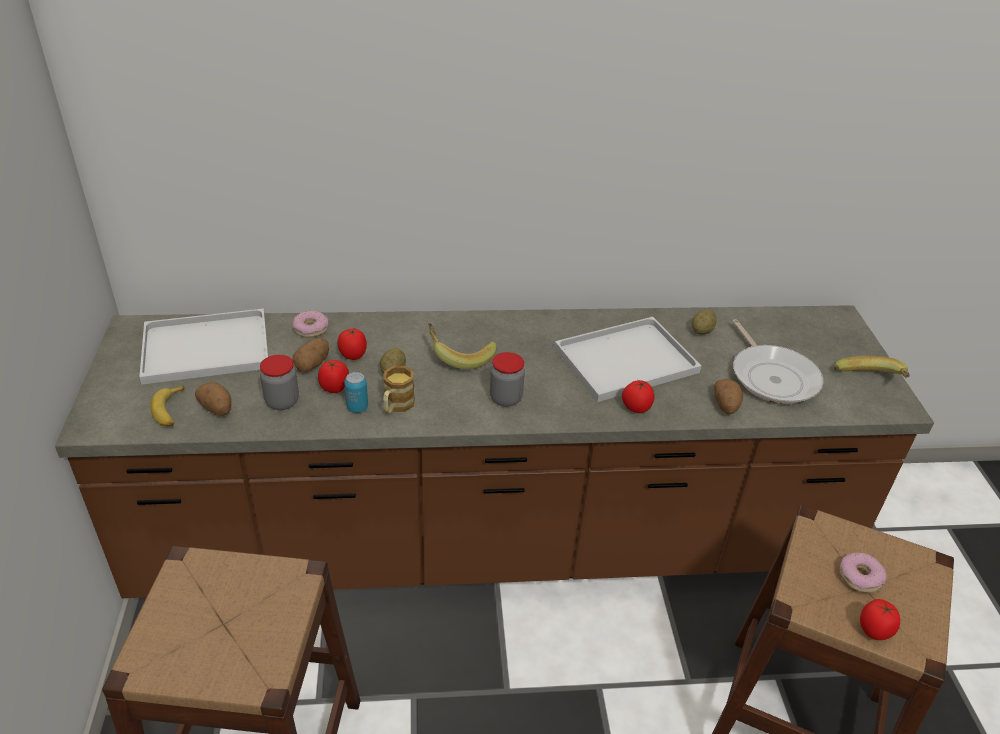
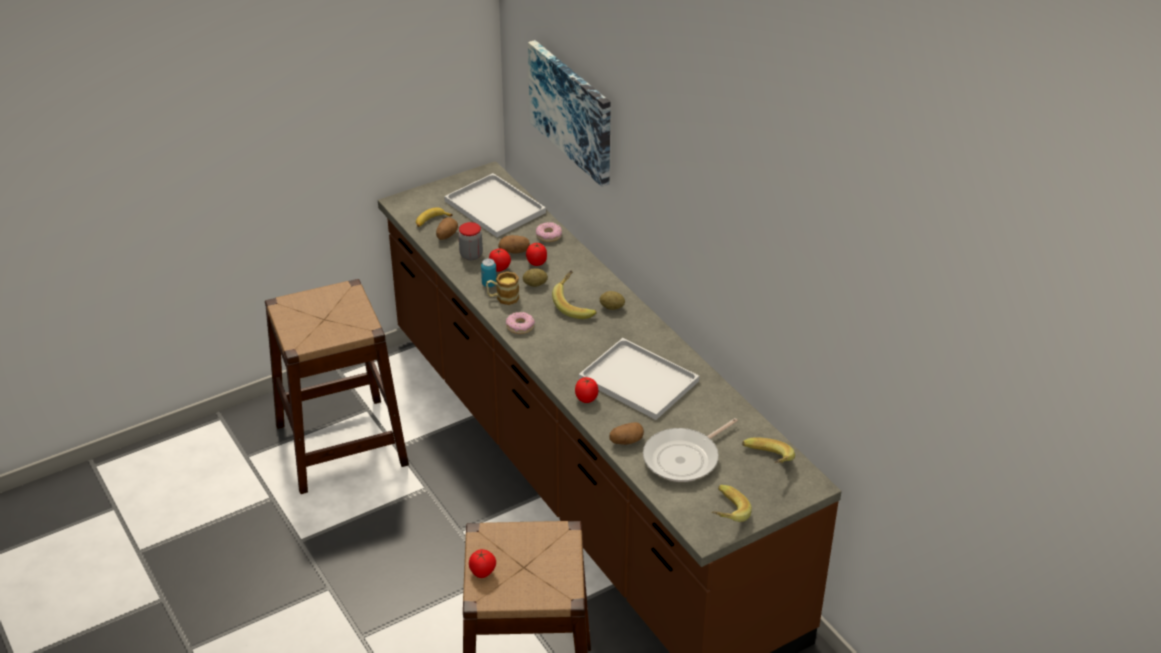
camera: 65 degrees right, 0 degrees up
jar [490,352,525,407] -> none
potato [692,310,717,335] -> potato moved to [600,291,625,310]
donut [839,553,887,593] -> donut moved to [506,312,535,334]
none -> picture [528,40,611,187]
none -> banana [742,437,795,463]

